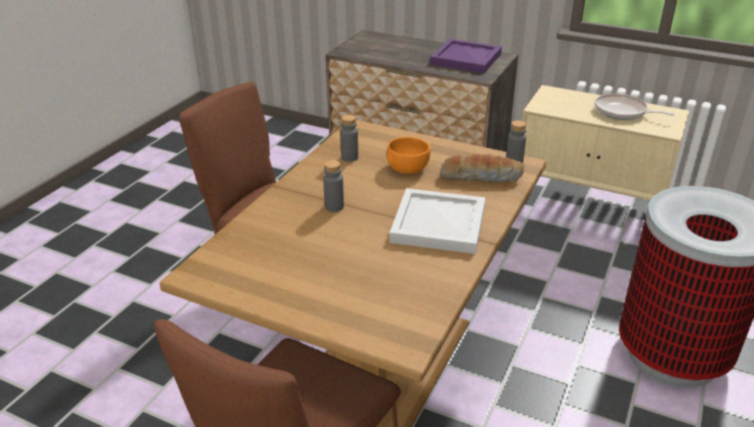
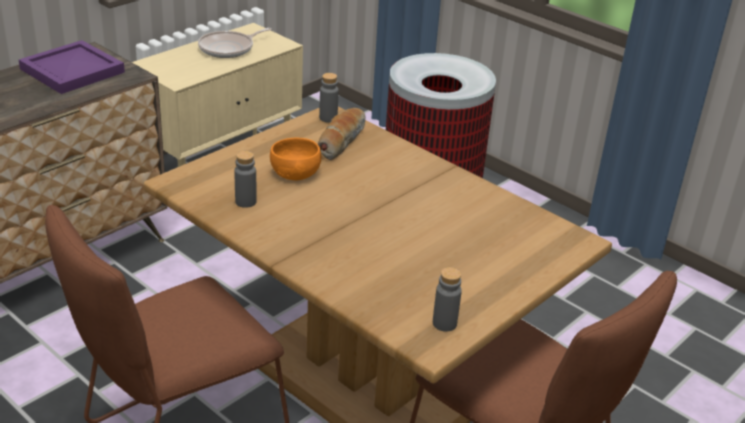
camera: 75 degrees left, 0 degrees up
grey bottle [323,160,344,212] -> grey bottle moved to [433,267,462,332]
white tray [390,188,485,254] -> none

